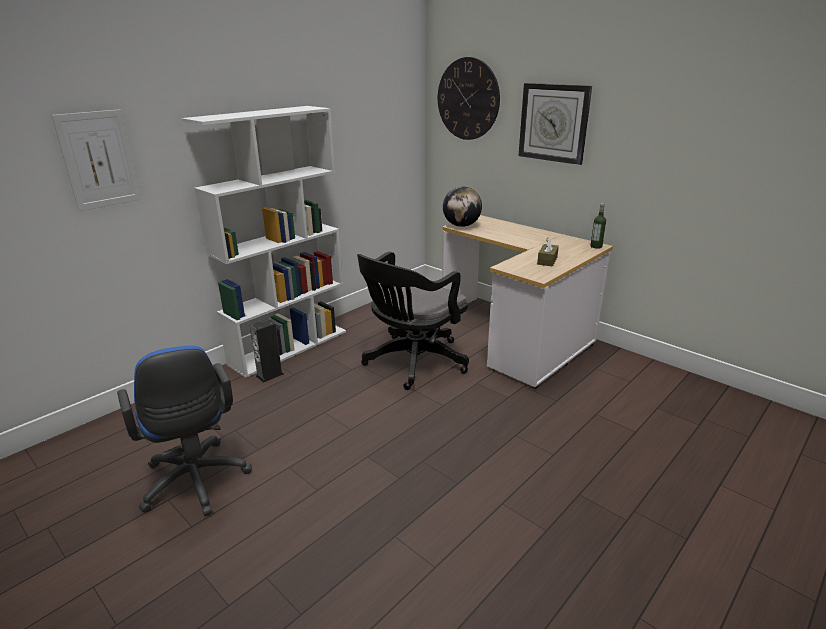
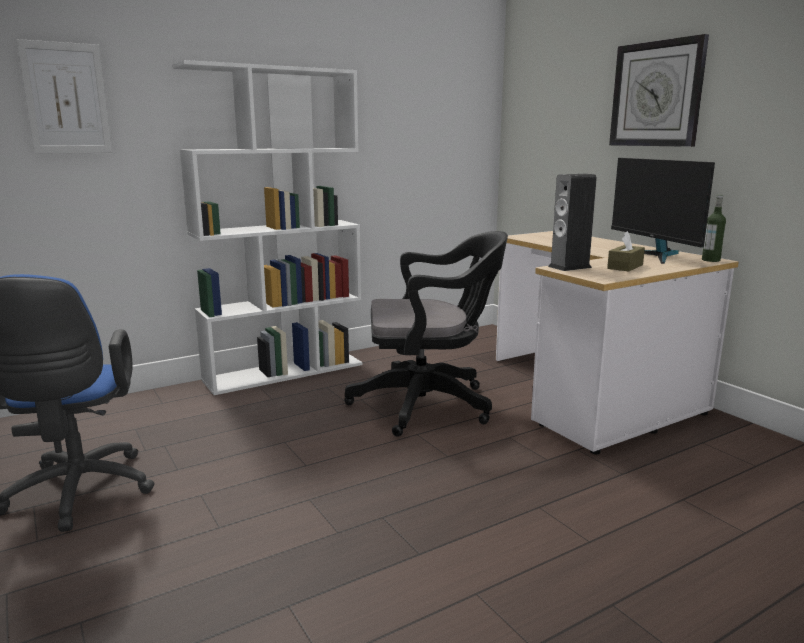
camera: 15 degrees right, 10 degrees down
speaker [250,318,284,383] -> speaker moved to [548,174,597,271]
black office chair [357,252,469,390] -> black office chair turned 150 degrees counterclockwise [344,231,508,437]
wall clock [438,57,500,140] -> none
globe [443,187,482,227] -> none
none -> monitor [611,158,715,264]

